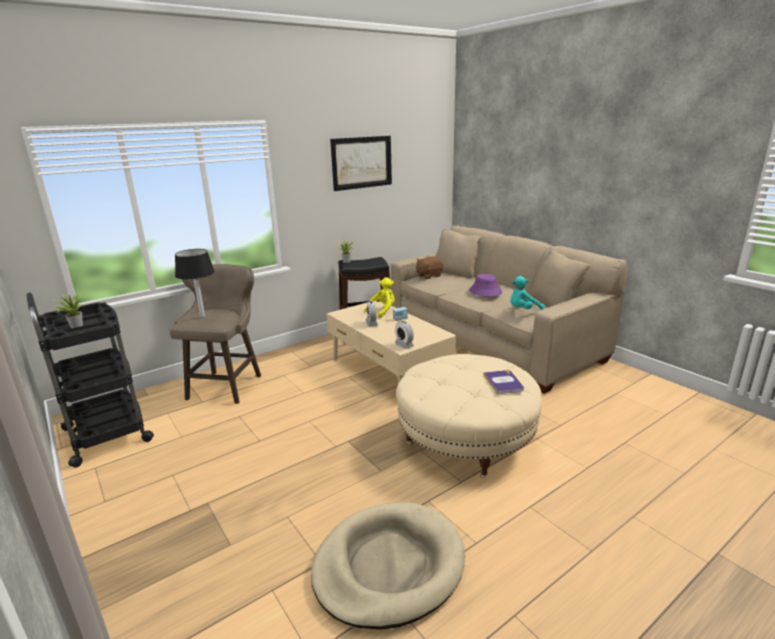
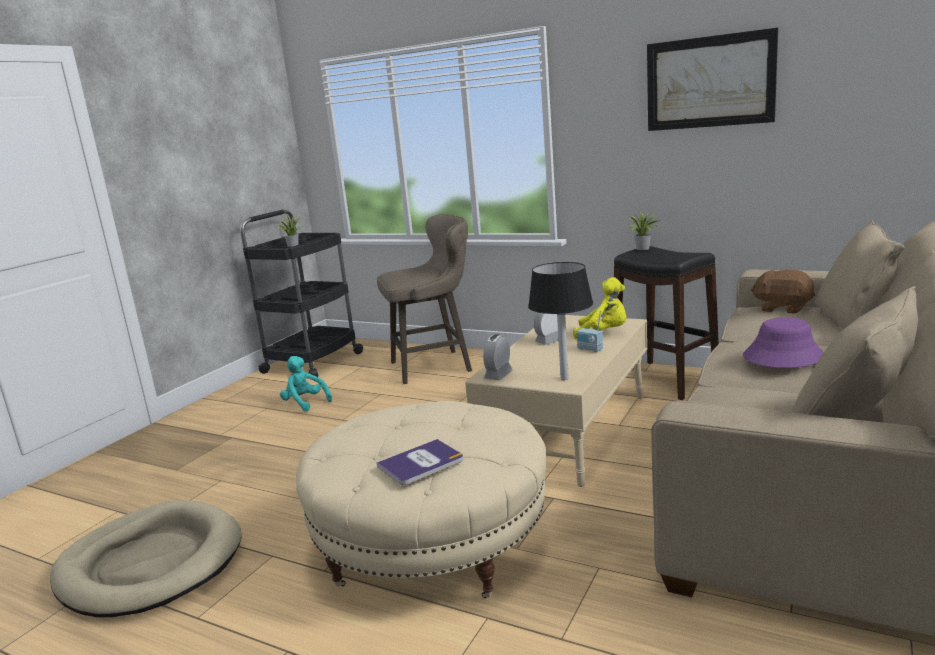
camera: 65 degrees right, 5 degrees down
black table lamp [175,249,215,317] -> black table lamp moved to [528,262,593,380]
turquoise plush toy [510,276,544,310] -> turquoise plush toy moved to [280,356,332,411]

